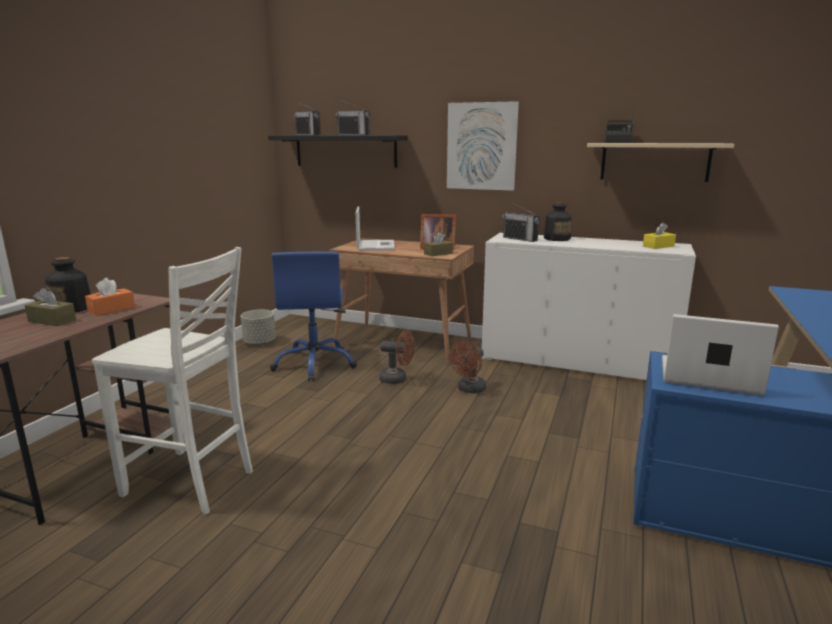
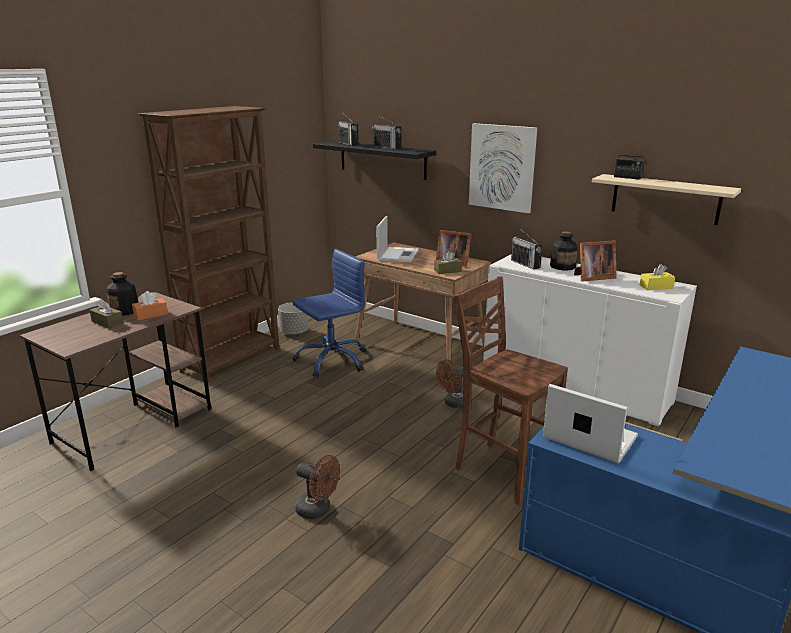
camera: 15 degrees right, 5 degrees up
white chair [92,247,253,514] -> none
blue office chair [270,252,357,381] -> blue office chair turned 135 degrees counterclockwise [292,249,366,377]
brown fan [379,330,415,384] -> brown fan moved to [295,455,340,519]
none -> brown bookcase [139,106,279,383]
none -> brown chair [454,276,568,505]
none -> picture frame [574,240,616,282]

